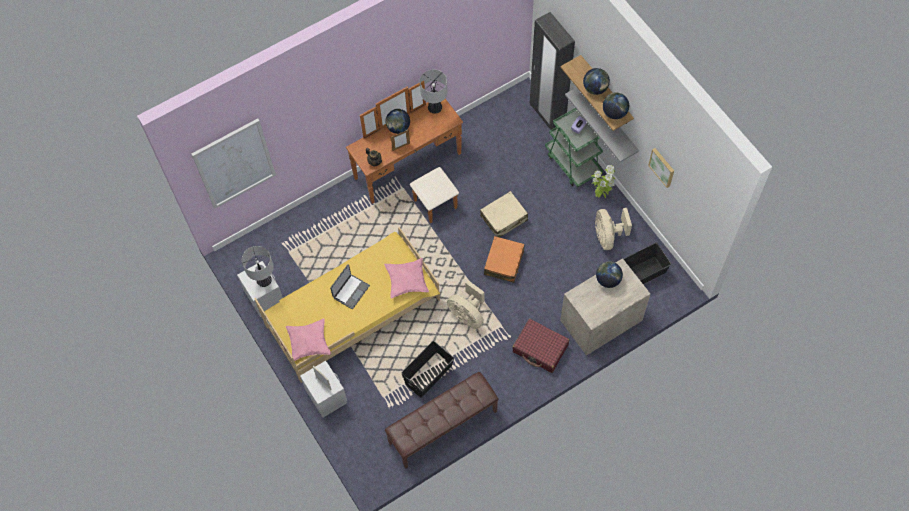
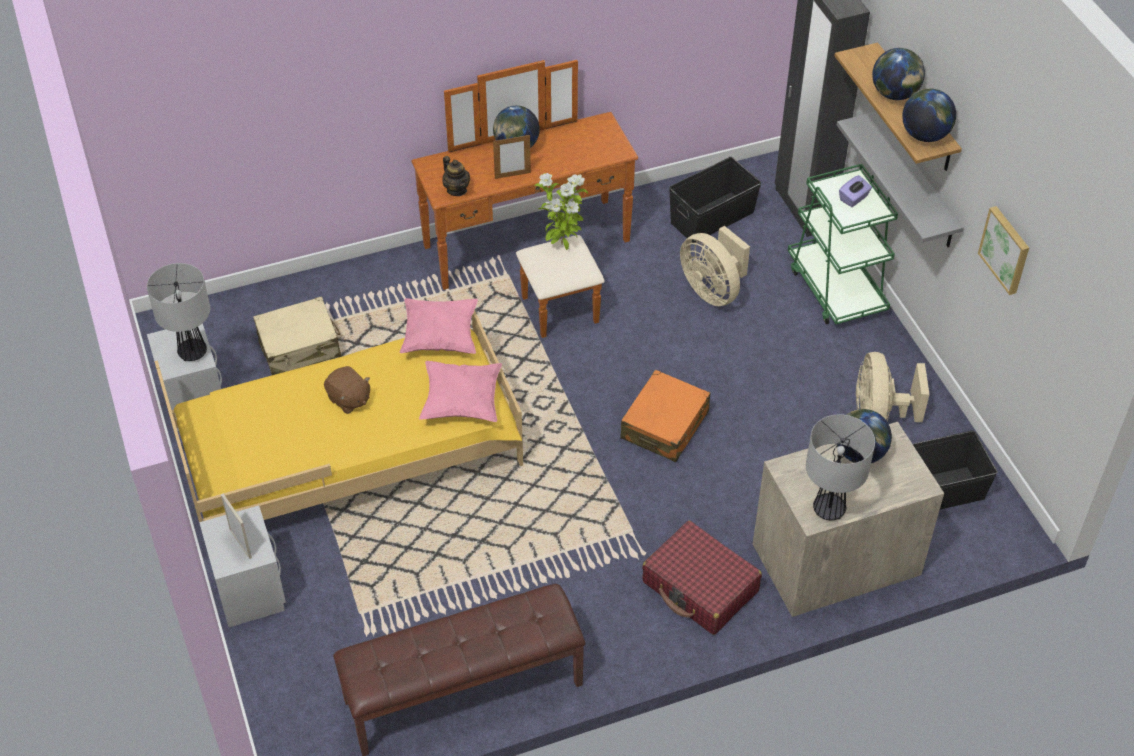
camera: 10 degrees right, 15 degrees down
picture [192,118,276,209] -> none
pink pillow [286,319,331,362] -> pink pillow moved to [400,298,478,354]
laptop [330,264,370,309] -> brown plush toy [324,366,370,414]
black storage box [402,341,454,398] -> black storage box moved to [669,157,761,243]
table lamp [420,69,448,114] -> table lamp moved to [806,414,875,520]
beige fan [447,280,484,329] -> beige fan moved to [680,226,750,306]
beige suitcase [480,191,528,237] -> beige suitcase moved to [253,296,341,375]
potted plant [591,165,615,198] -> potted plant moved to [535,173,588,250]

